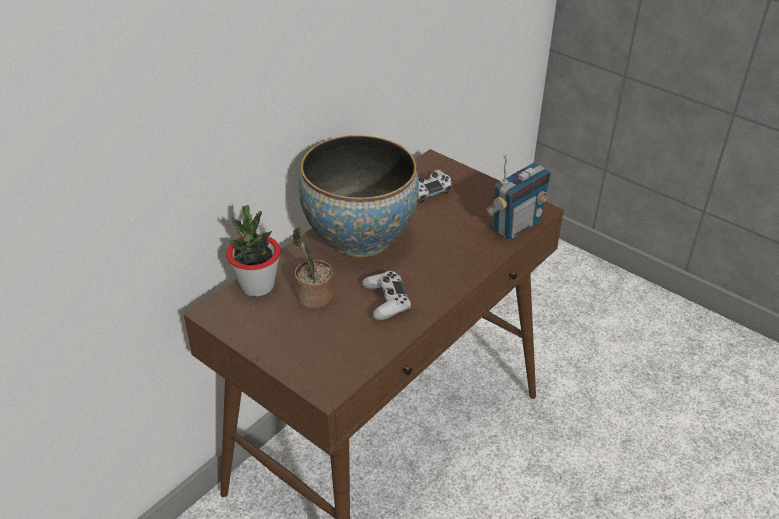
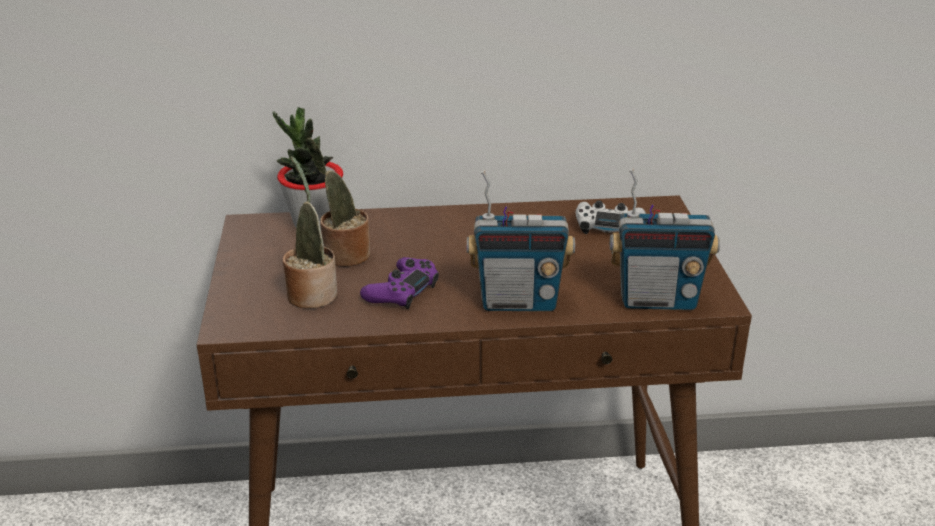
camera: 45 degrees right, 10 degrees down
bowl [299,135,419,257] -> none
white game controller [362,271,411,320] -> purple game controller [360,257,439,309]
none -> potted plant [283,156,337,309]
none -> radio [467,170,575,311]

